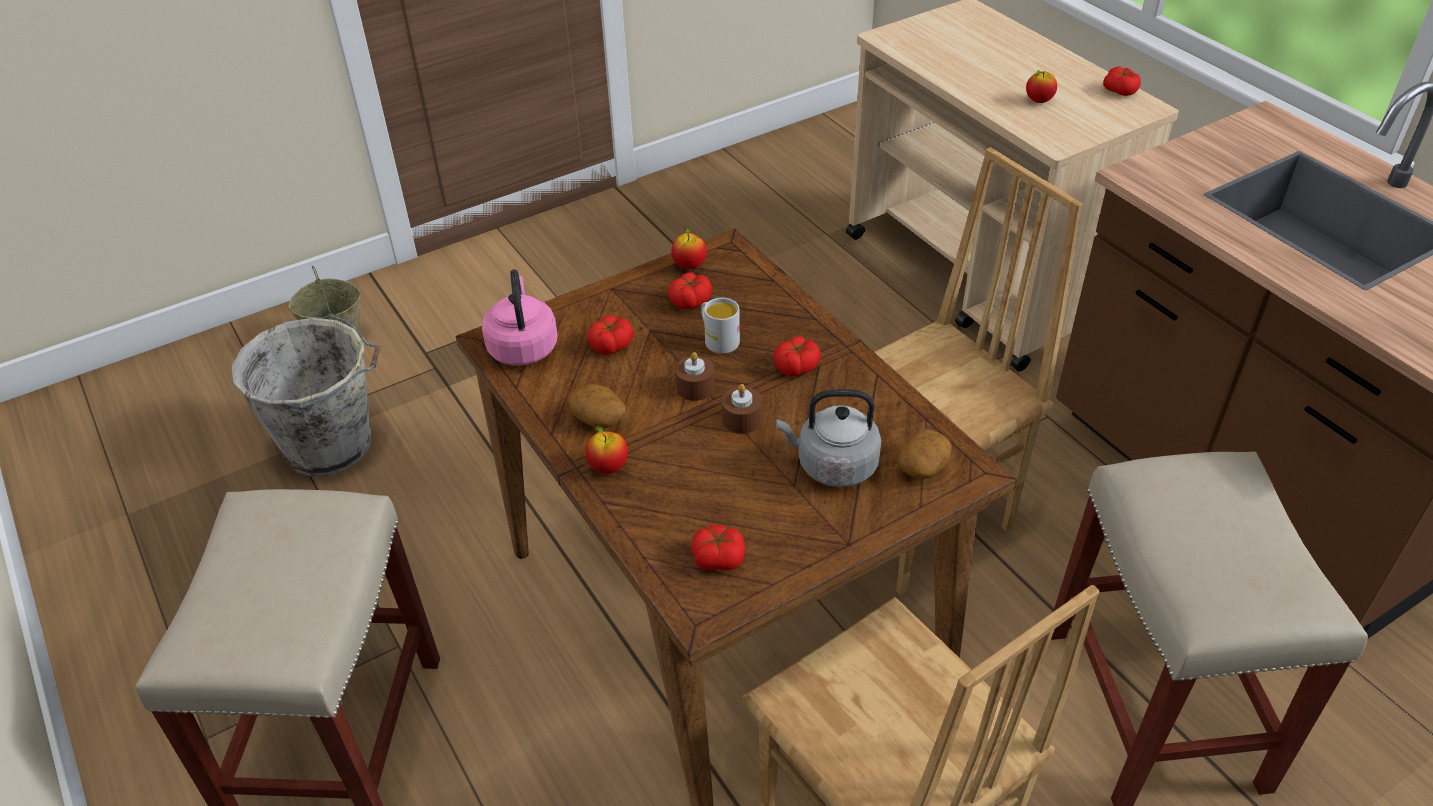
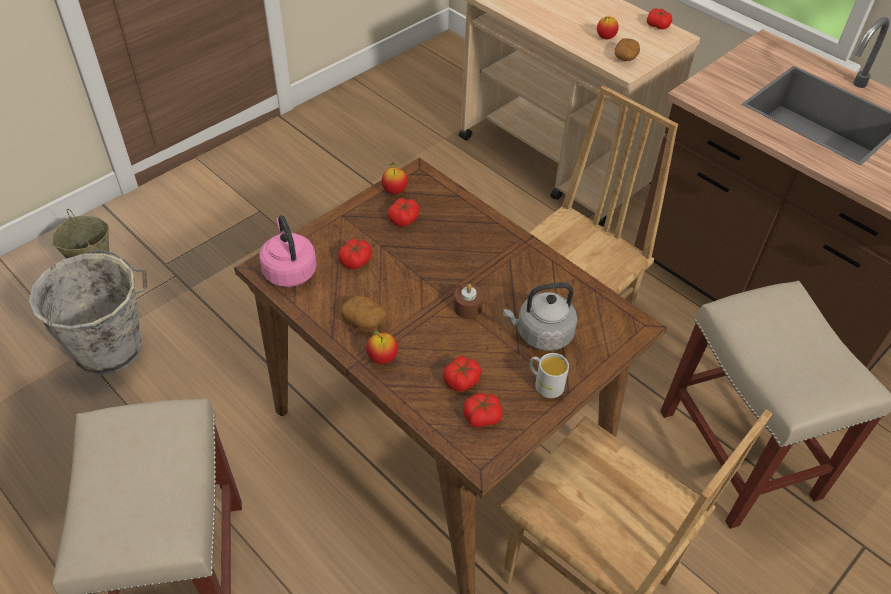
camera: 15 degrees left, 5 degrees up
brown candle [675,352,715,401] -> none
white mug [701,298,740,354] -> white mug moved to [530,353,569,398]
tomato [773,336,821,376] -> tomato moved to [443,356,482,392]
potato [898,429,952,479] -> potato moved to [615,38,640,61]

